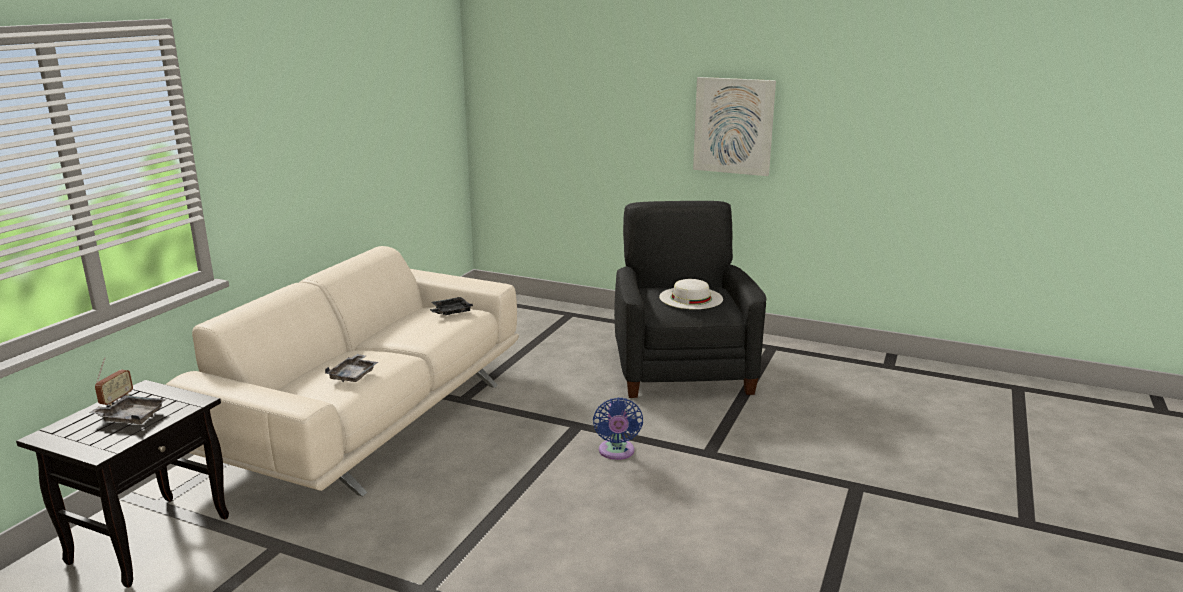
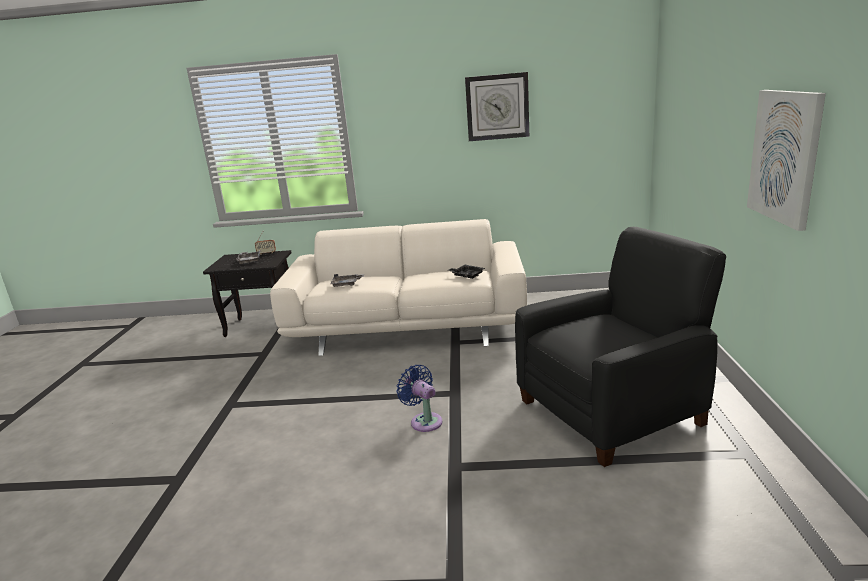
camera: 70 degrees right, 0 degrees up
blue fan [593,397,643,460] -> blue fan turned 75 degrees clockwise [396,365,443,432]
white hat [659,279,723,309] -> none
none -> wall clock [465,72,529,141]

